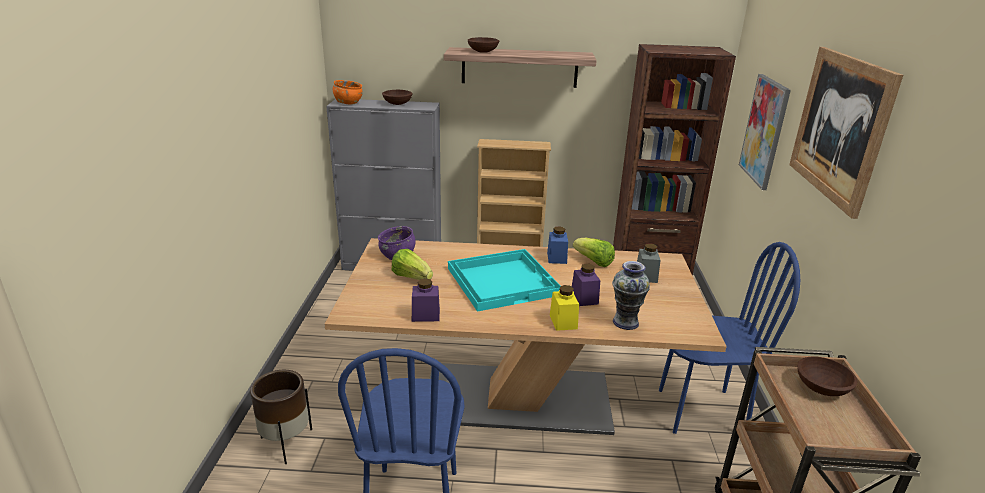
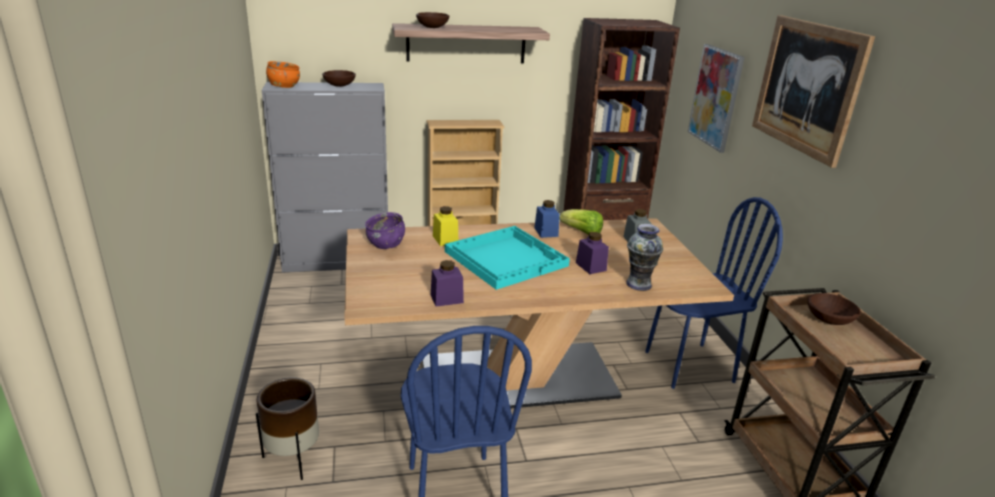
camera: 15 degrees left, 0 degrees up
lettuce [392,249,433,280] -> none
yellow jar [550,285,579,331] -> yellow jar moved to [433,206,458,246]

